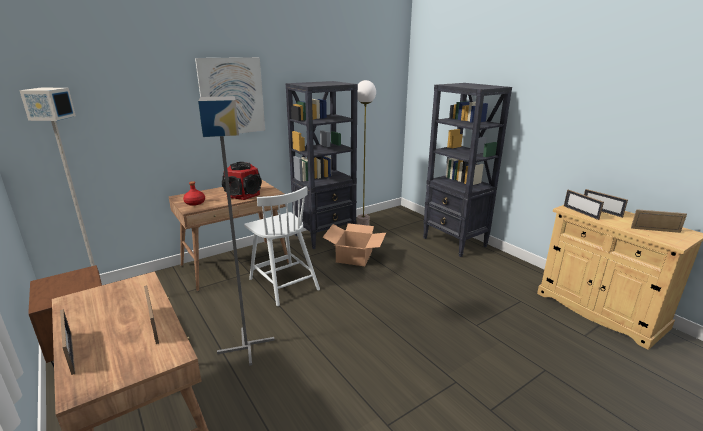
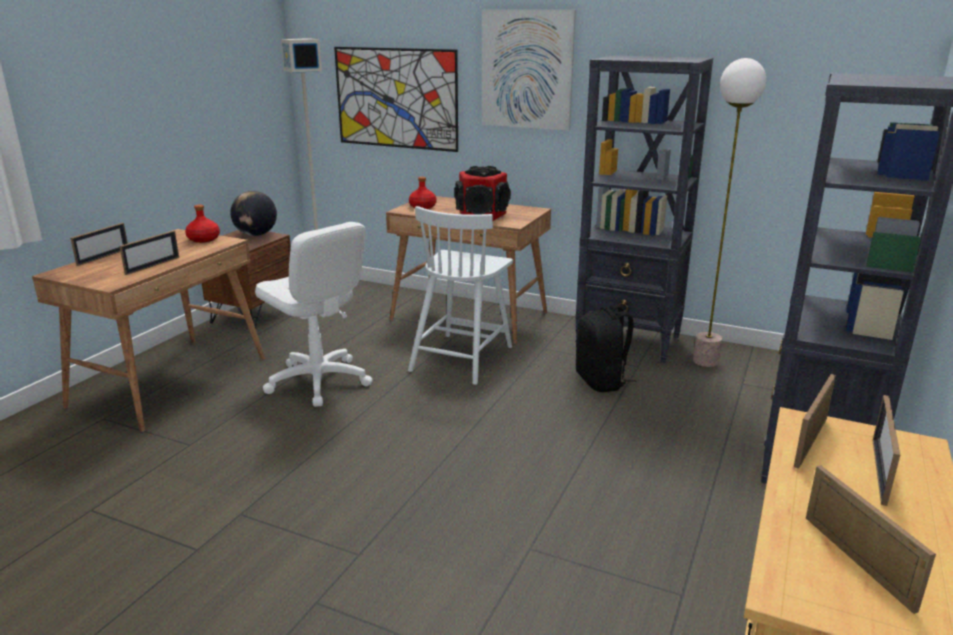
camera: 60 degrees right, 0 degrees up
grey floor lamp [198,96,275,366] -> white office chair [255,222,373,407]
cardboard box [323,223,386,266] -> black backpack [576,304,636,392]
none -> red bottle [185,205,220,243]
none -> globe [230,191,277,236]
none -> picture [334,47,458,152]

